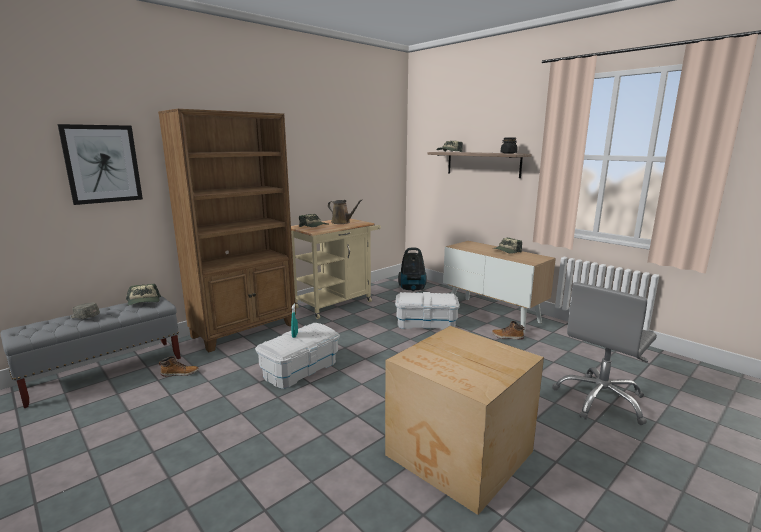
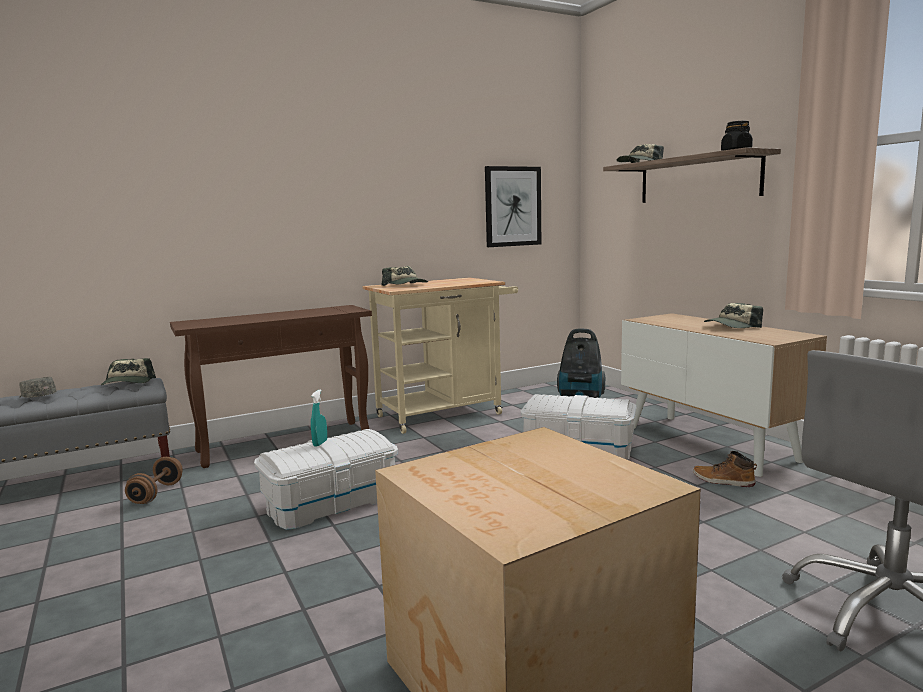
camera: 15 degrees right, 5 degrees down
picture [58,124,143,205] -> picture moved to [485,166,541,247]
brown bookcase [158,109,296,352] -> brown console table [170,305,372,468]
boot [159,356,199,377] -> brown dumbbell [125,457,183,504]
brown watering can [328,199,363,224] -> none

